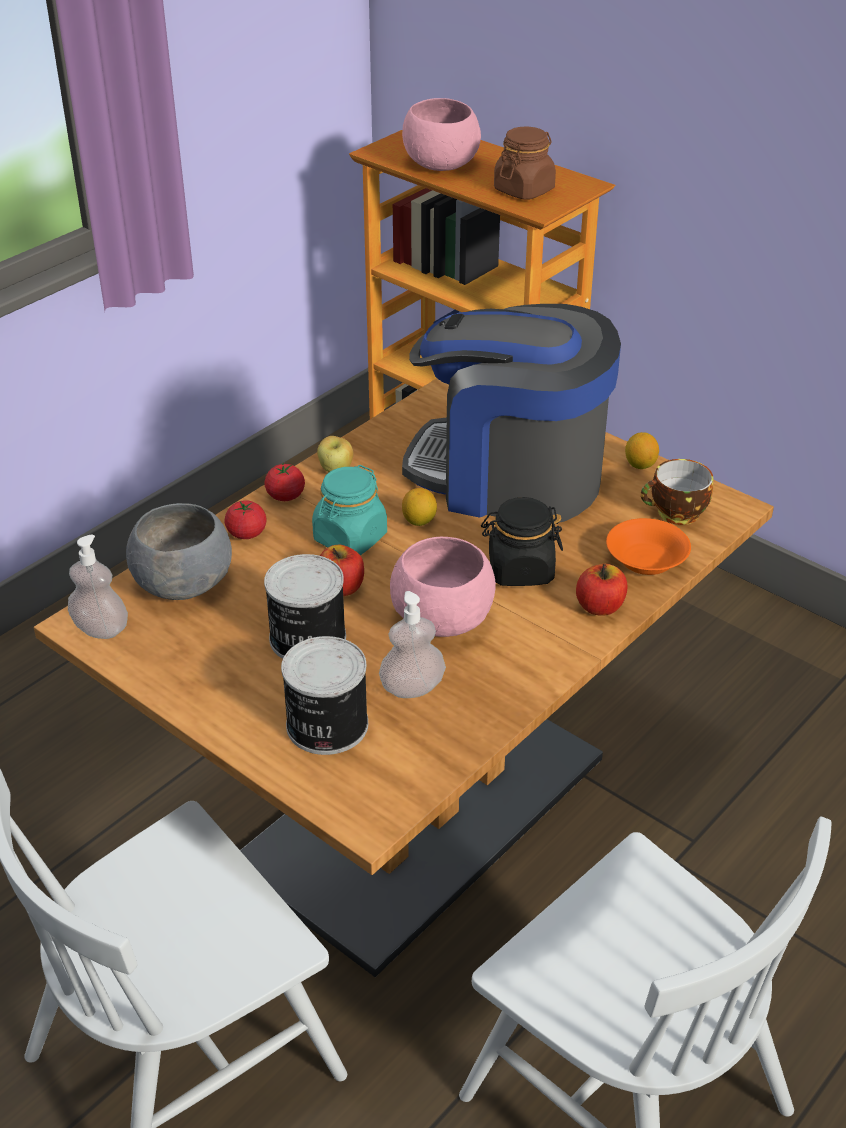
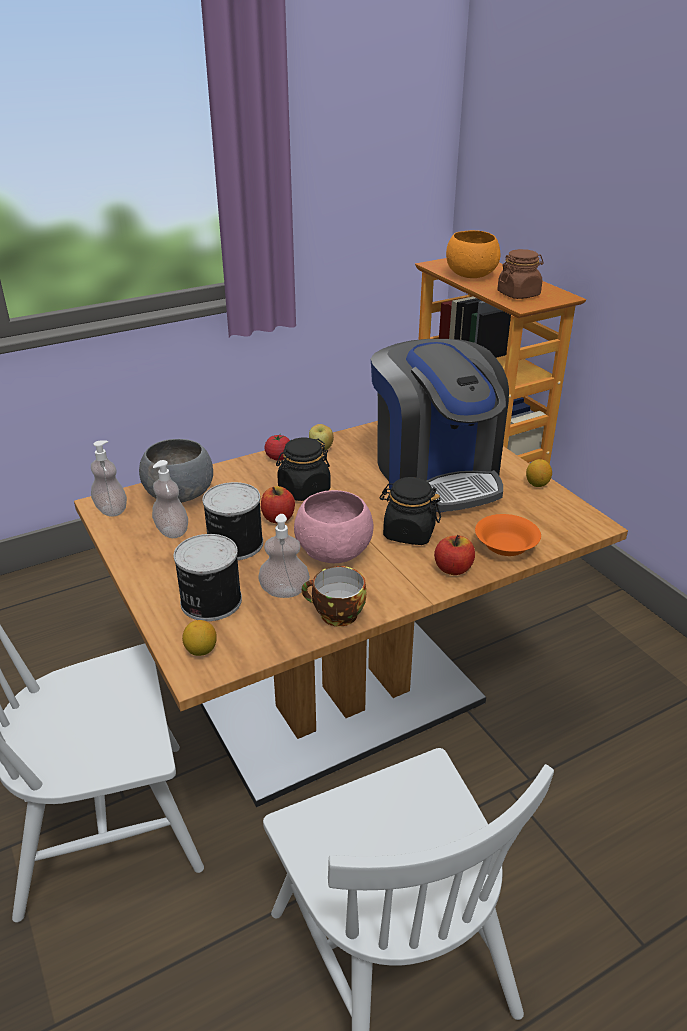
camera: 20 degrees right, 5 degrees down
tomato [225,500,267,539] -> none
turquoise jar [312,465,387,555] -> black jar [276,438,331,501]
pink bowl [402,98,481,171] -> orange bowl [446,230,500,278]
coffee machine [402,304,621,522] -> coffee machine turned 150 degrees counterclockwise [371,339,509,513]
lemon [402,488,437,526] -> lemon moved to [182,620,217,656]
cup [641,459,713,525] -> cup moved to [302,566,366,627]
none -> soap dispenser [152,460,188,538]

